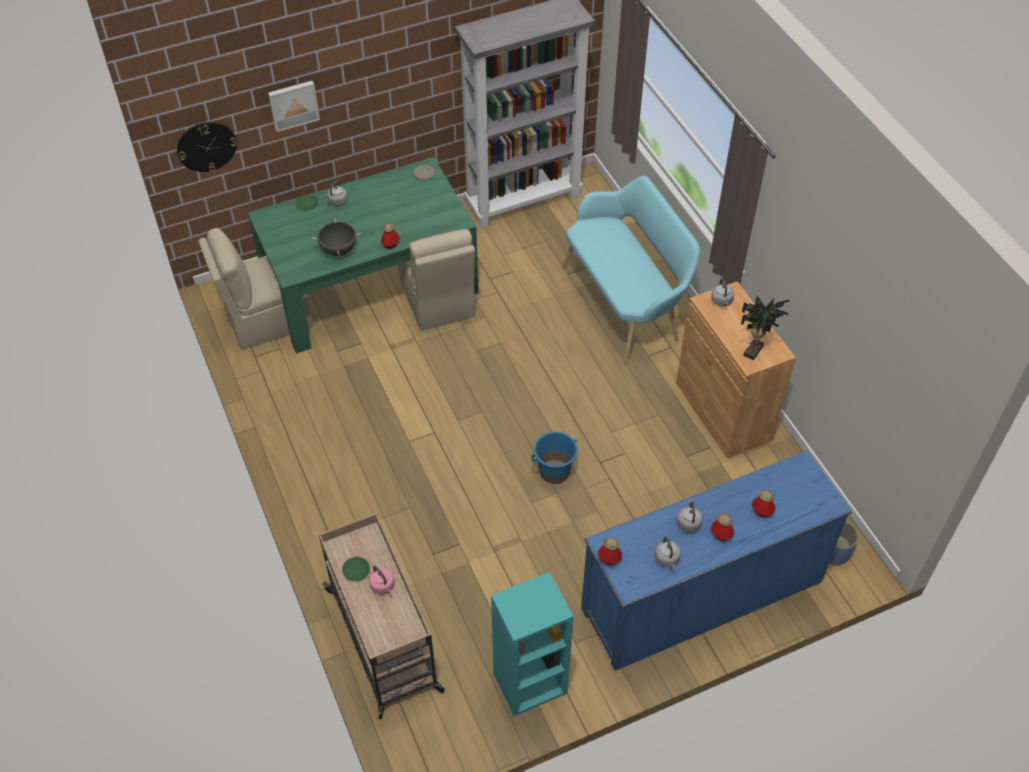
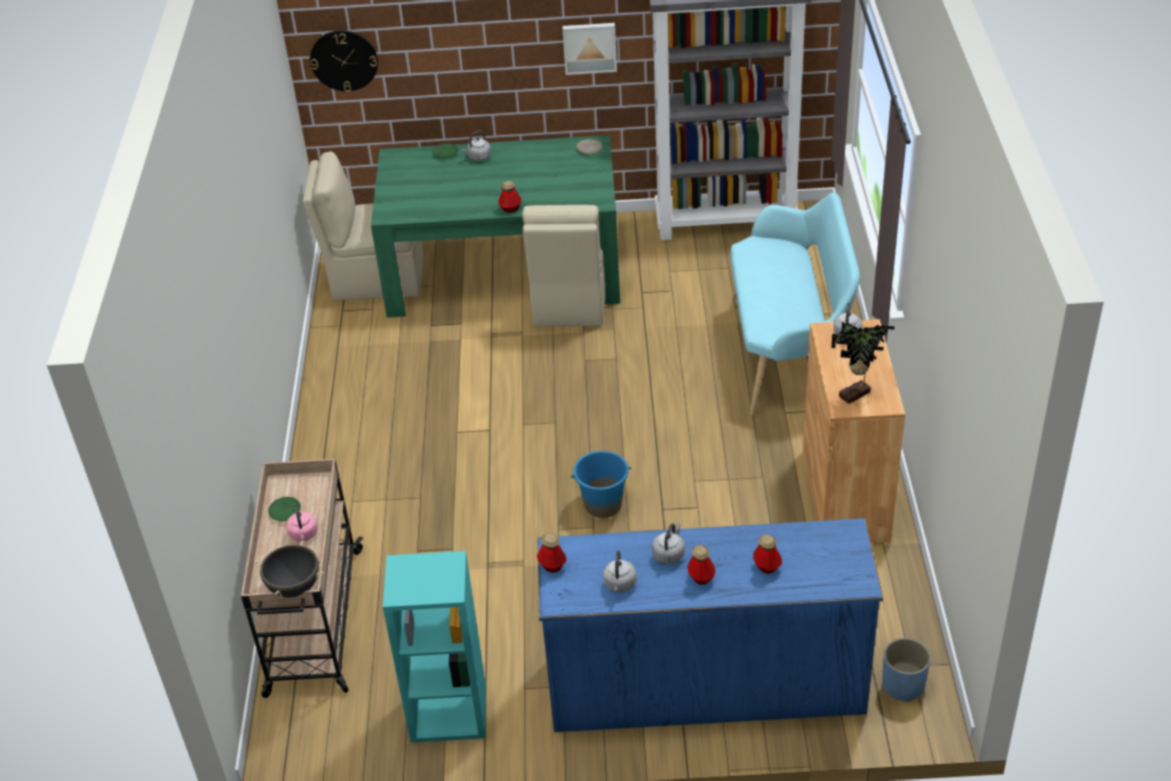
camera: 25 degrees right, 10 degrees down
picture [268,81,320,132] -> picture moved to [562,23,617,75]
black cooking pot [312,219,361,256] -> black cooking pot moved to [255,540,324,598]

